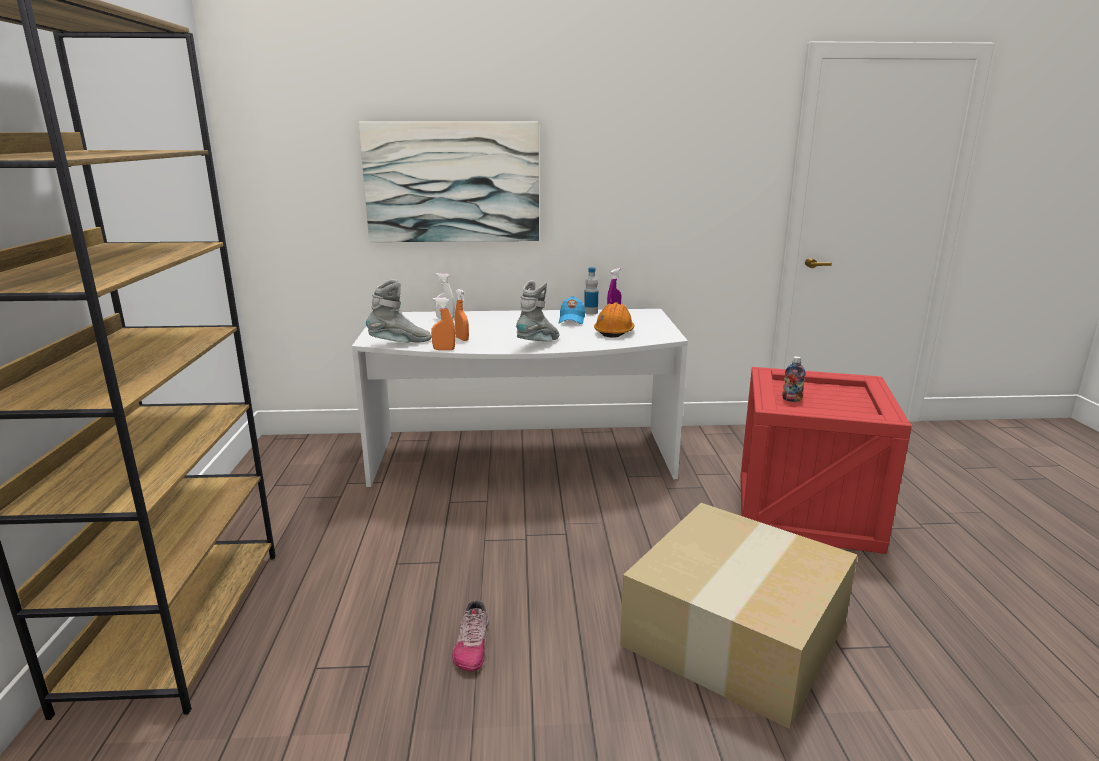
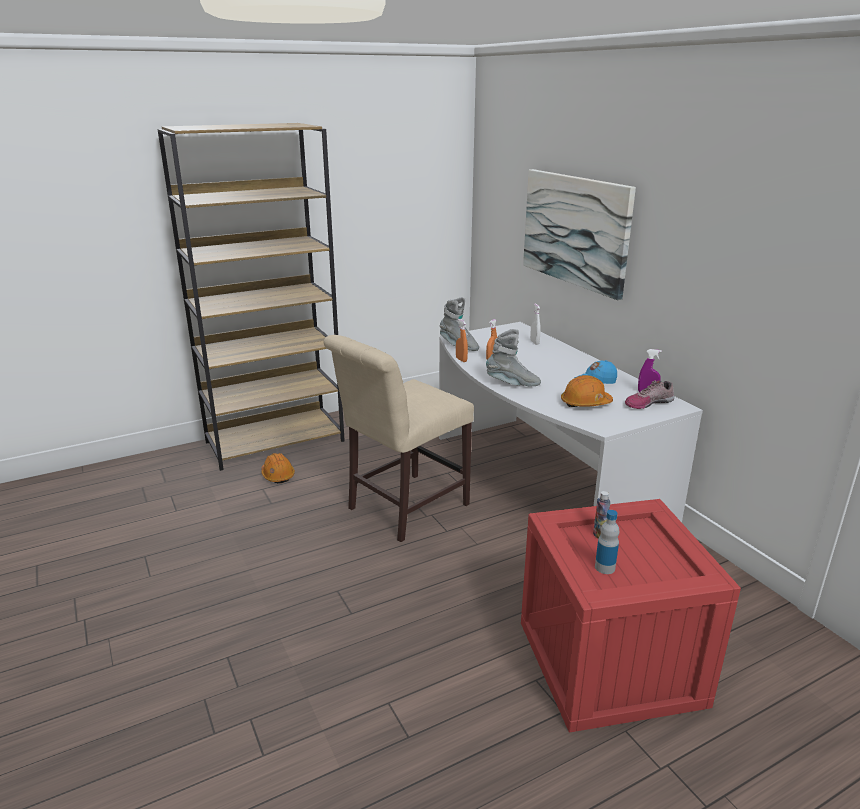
camera: 65 degrees right, 5 degrees up
shoe [452,601,489,672] -> shoe moved to [625,380,674,409]
bottle [584,267,598,314] -> bottle moved to [595,510,619,574]
cardboard box [620,503,857,729] -> none
none -> orange hard hat [261,453,295,483]
none -> beige chair [323,335,474,542]

